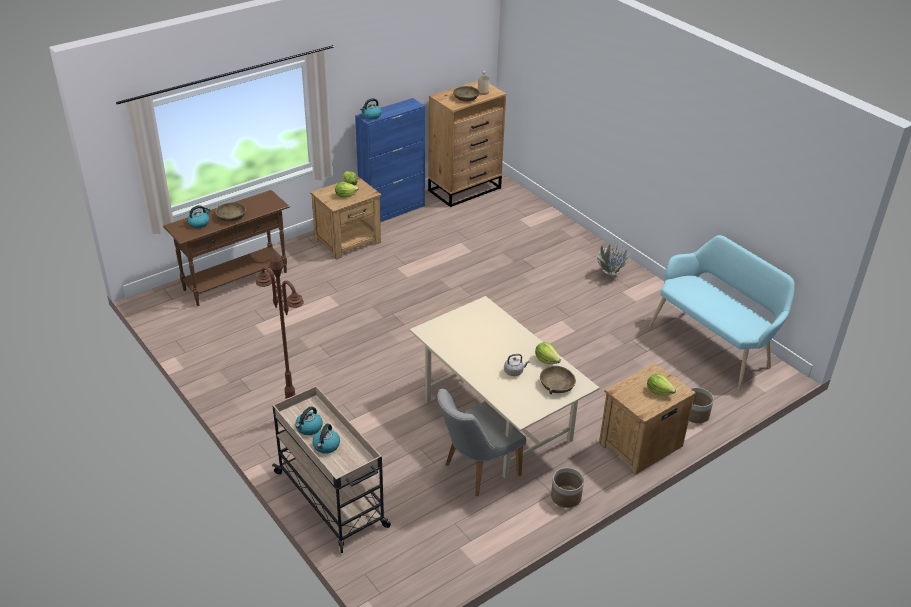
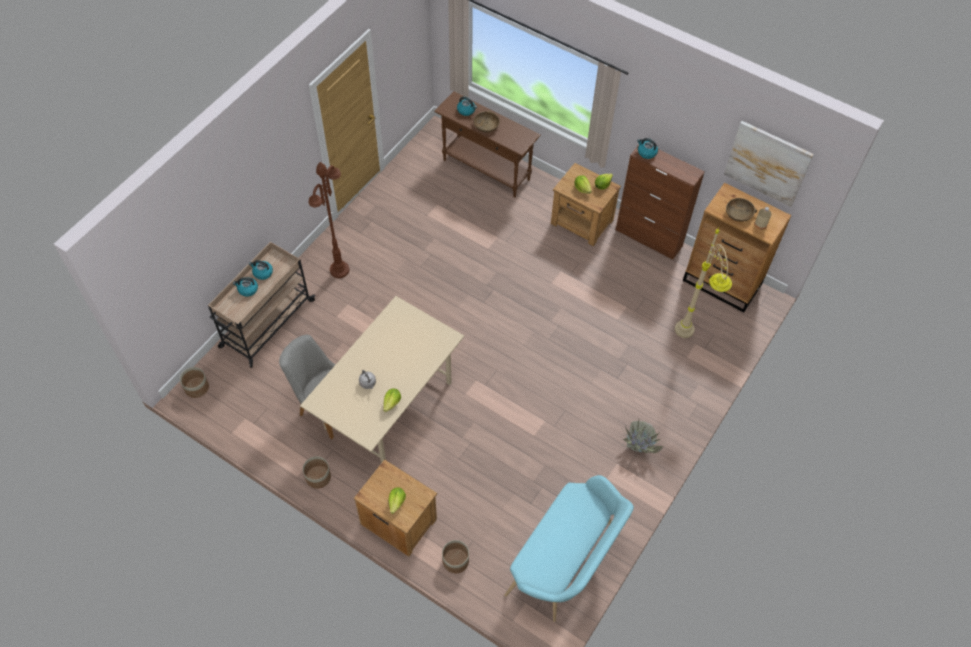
camera: 70 degrees right, 20 degrees up
blue cabinet [355,98,425,222] -> brown cabinet [616,141,704,259]
brown bowl [540,366,576,394] -> none
none -> planter [180,367,209,398]
none -> beige floor lamp [675,227,732,338]
none -> picture [724,121,814,207]

